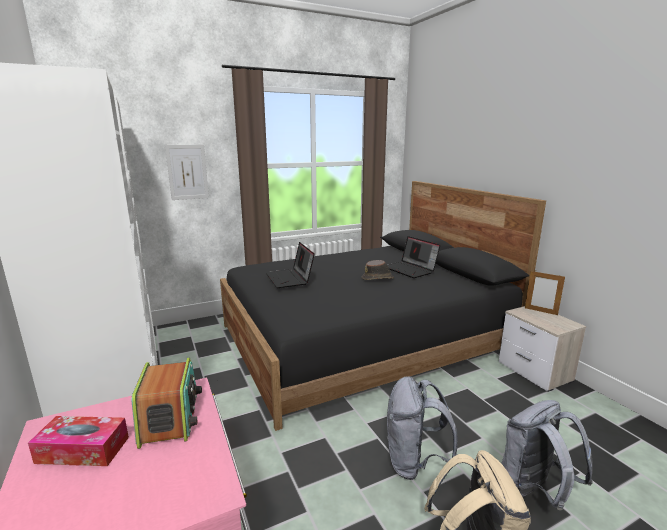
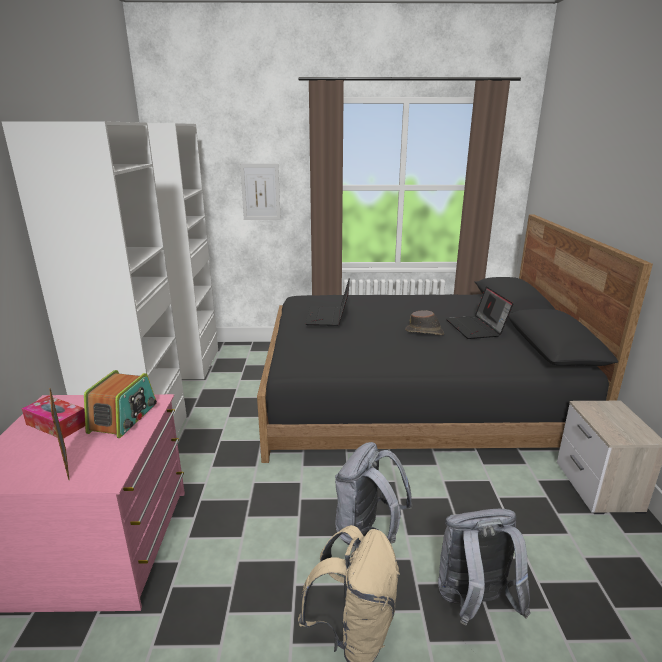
camera: 25 degrees right, 5 degrees up
picture frame [525,270,565,315] -> picture frame moved to [49,388,70,480]

